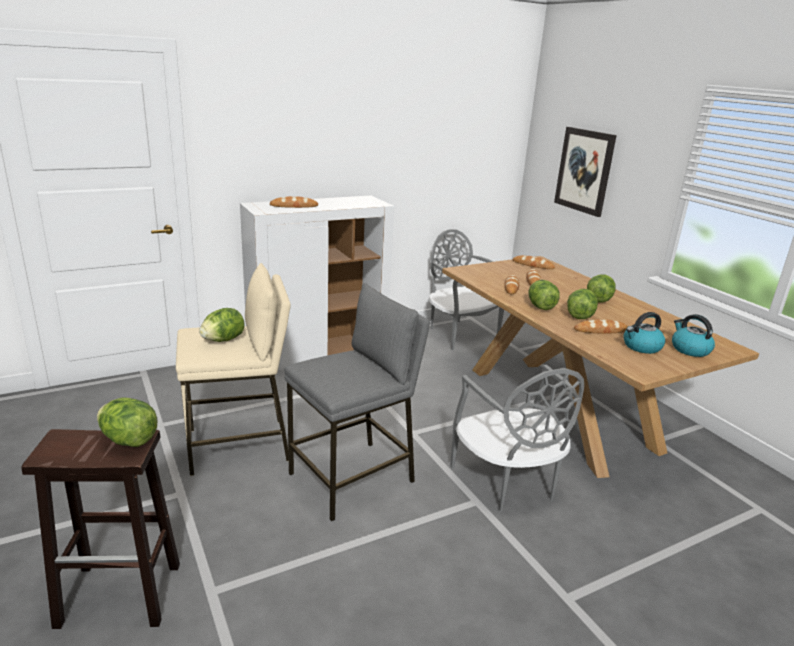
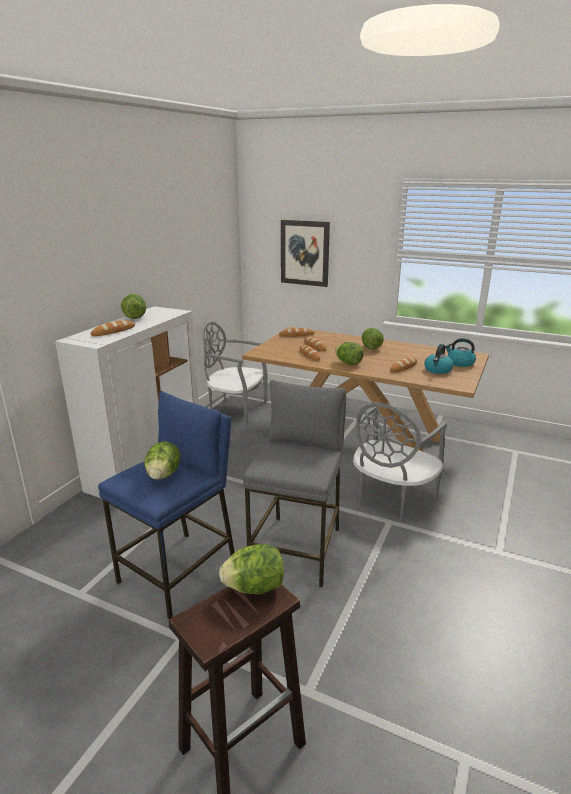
camera: 35 degrees left, 0 degrees up
beige stool [176,263,291,476] -> blue stool [98,391,235,619]
grey chair [450,365,584,512] -> grey chair turned 90 degrees clockwise [353,402,447,522]
lettuce [567,289,598,319] -> lettuce moved to [121,294,146,319]

